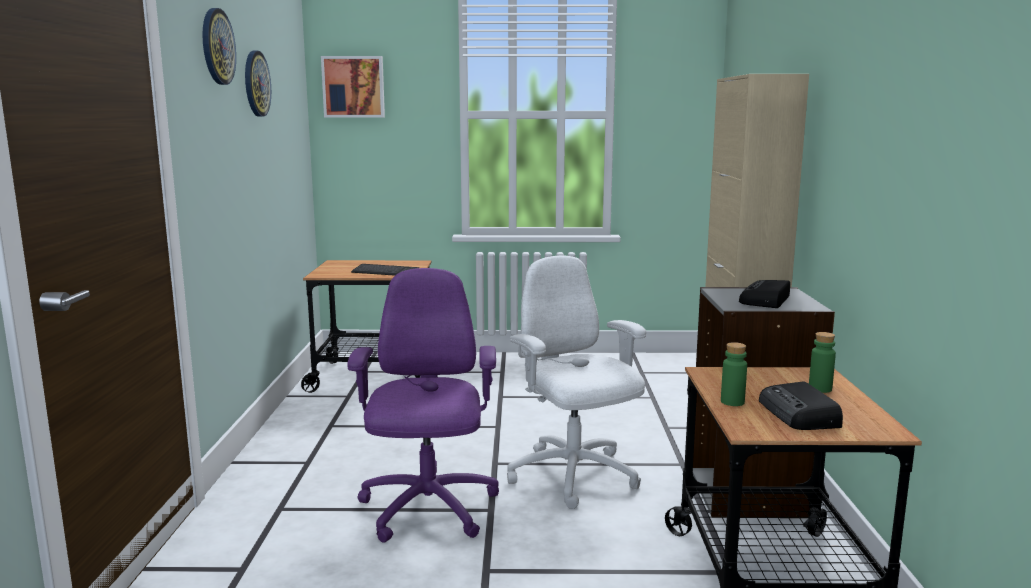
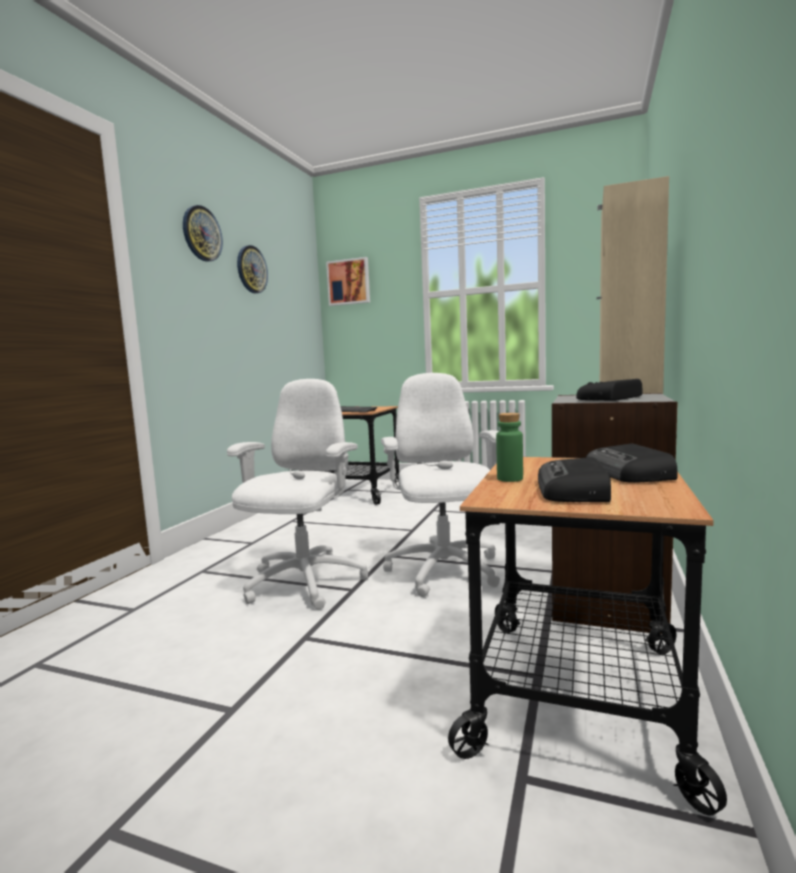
camera: 20 degrees right, 5 degrees down
purple office chair [347,268,499,543] -> white office chair [227,379,368,610]
green bottle [809,332,836,393] -> radio [586,443,677,483]

